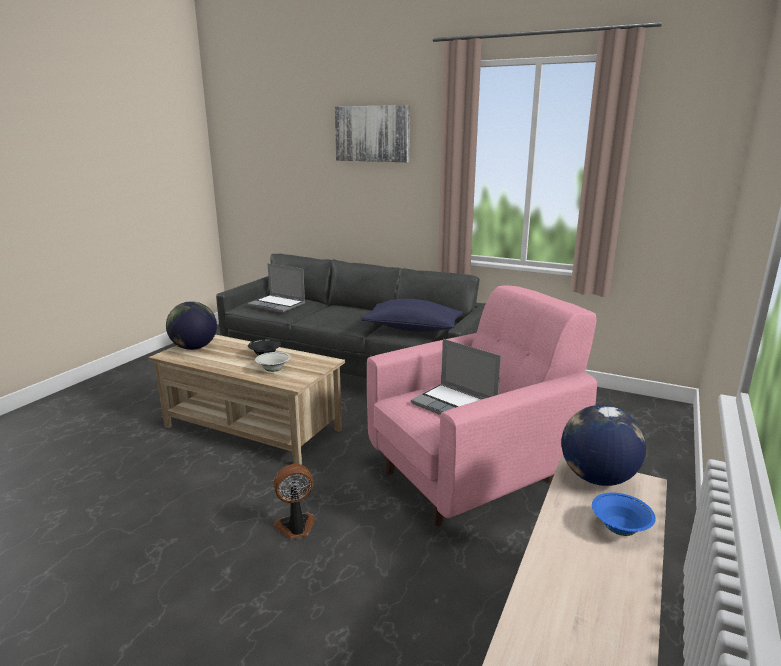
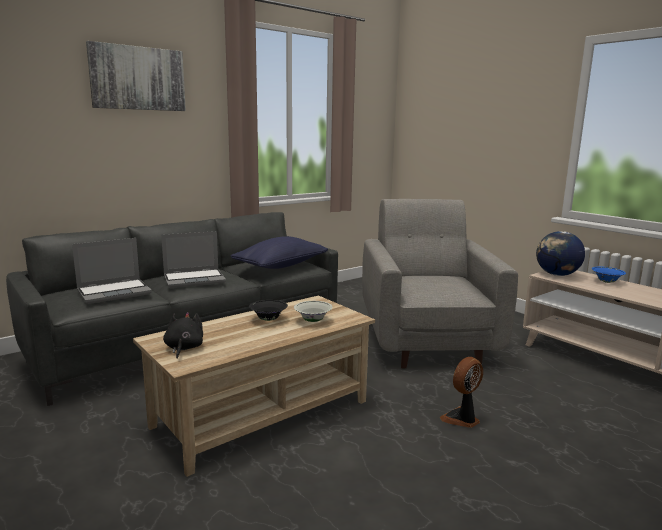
camera: 65 degrees left, 5 degrees down
globe [166,301,217,350] -> black plush toy [163,312,203,359]
fan [274,464,315,539] -> fan turned 45 degrees clockwise [440,357,483,428]
pink armchair [367,286,597,526] -> grey armchair [362,199,518,369]
laptop [411,339,501,415] -> laptop moved to [161,231,226,288]

